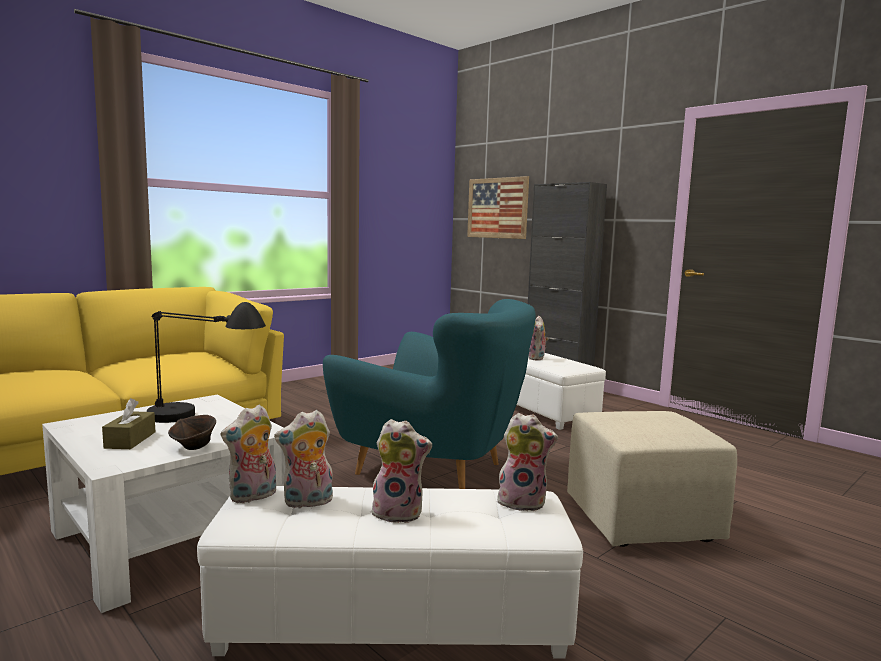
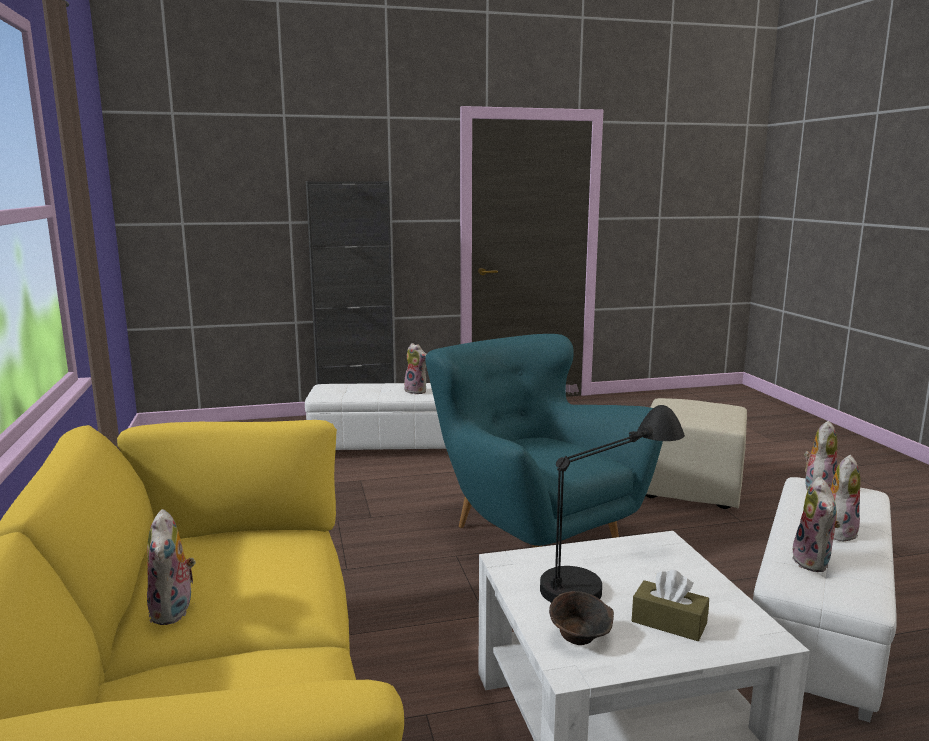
camera: 60 degrees left, 5 degrees up
brown bowl [168,415,216,450] -> brown bowl moved to [549,591,614,645]
plush toy [220,405,276,503] -> plush toy moved to [147,509,196,625]
turquoise armchair [323,299,536,489] -> turquoise armchair turned 90 degrees counterclockwise [425,334,663,548]
picture [467,176,529,239] -> none

